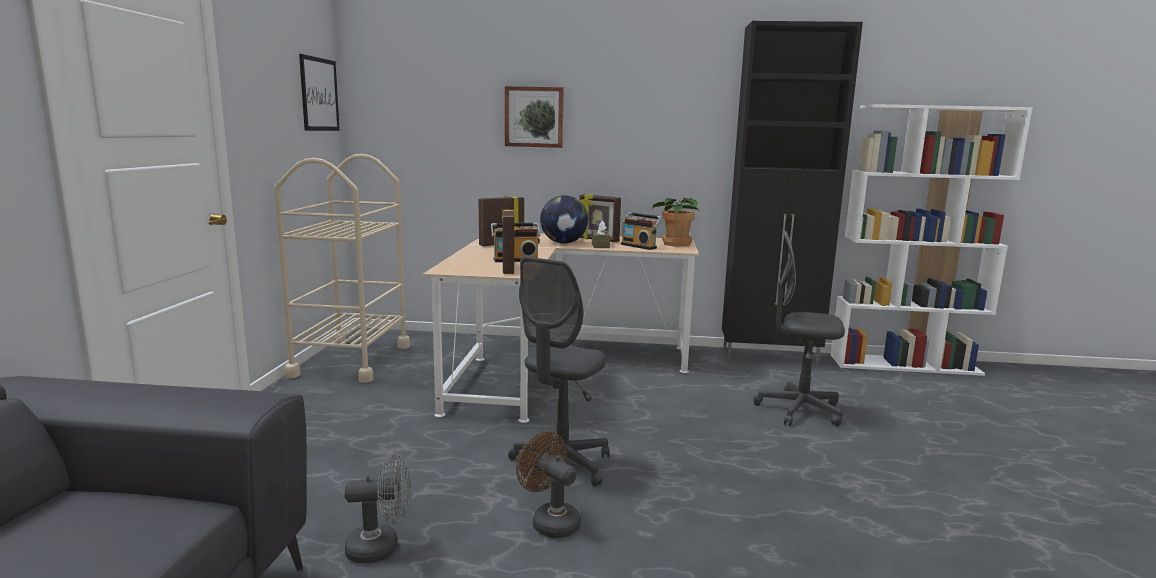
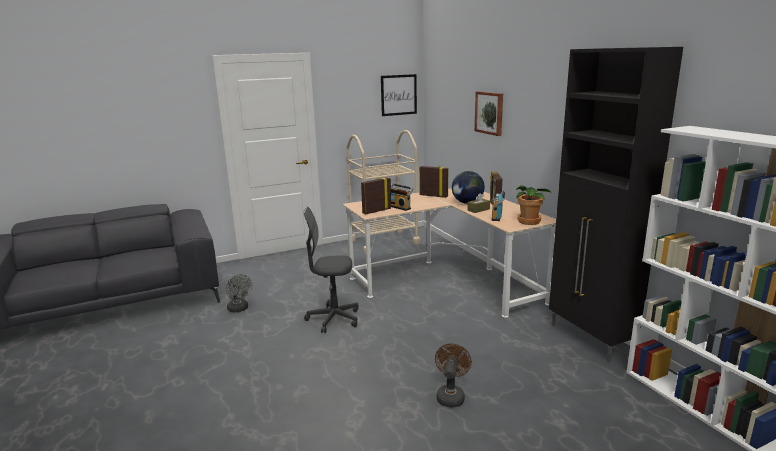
camera: 60 degrees right, 5 degrees up
brown fan [516,431,581,538] -> brown fan moved to [435,343,472,408]
grey office chair [753,230,845,426] -> none

